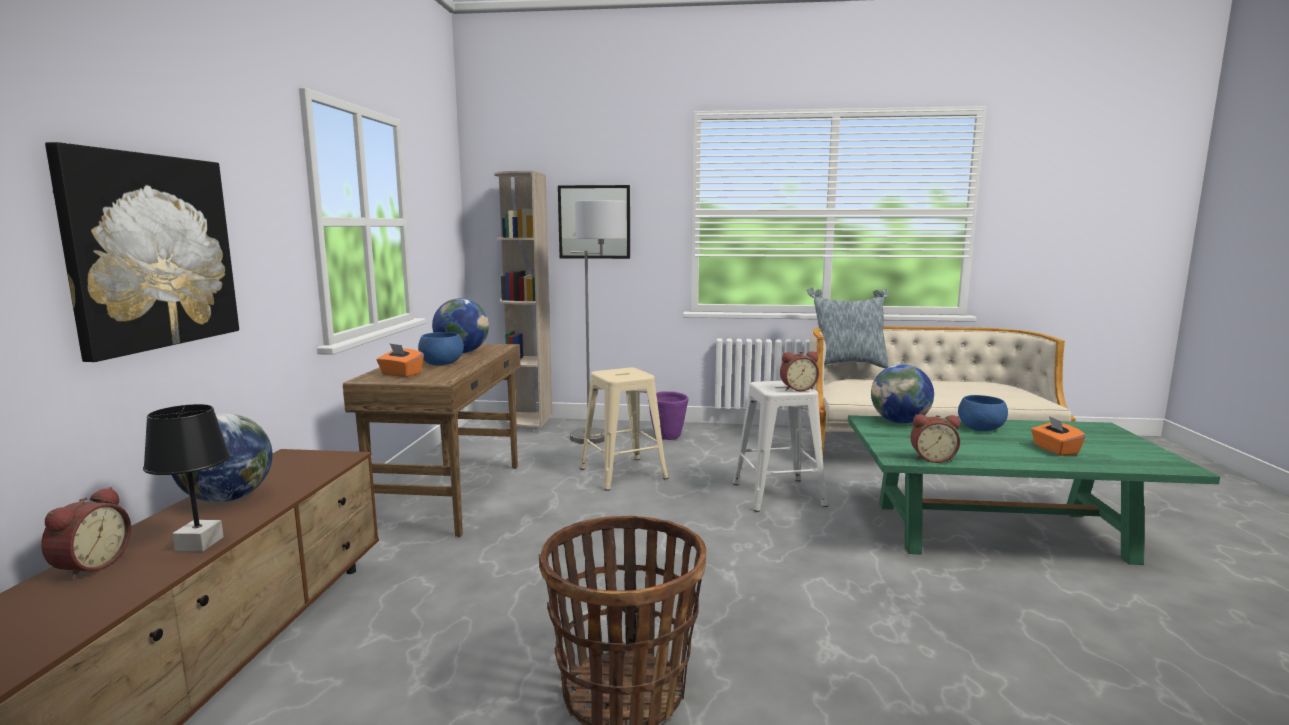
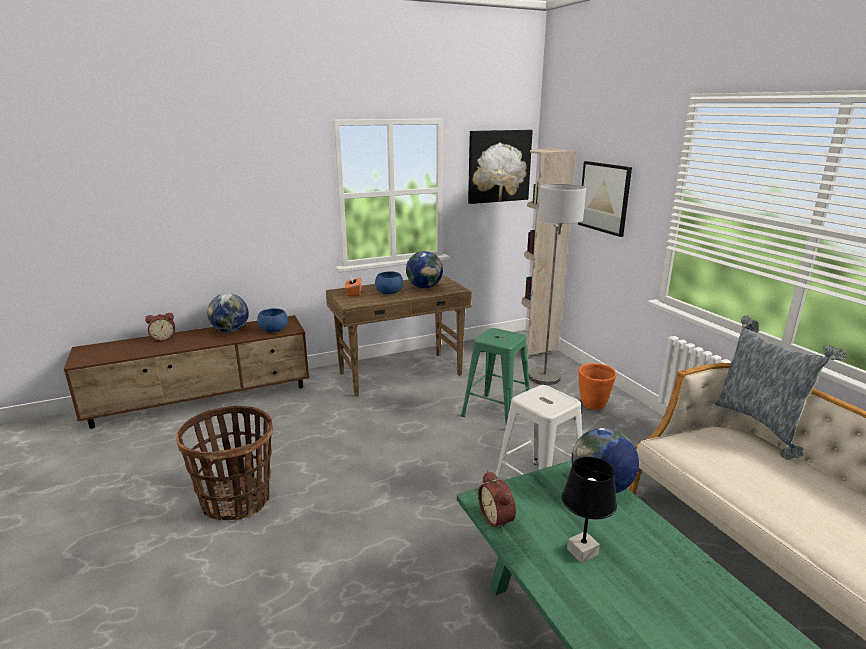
camera: 60 degrees right, 10 degrees up
picture [45,142,239,362] -> picture moved to [468,130,533,204]
black table lamp [143,404,230,552] -> black table lamp moved to [562,457,617,563]
beige stool [579,368,669,491] -> green stool [461,328,530,424]
purple planter [648,391,689,440] -> orange planter [578,363,616,410]
alarm clock [780,351,819,391] -> none
blue bowl [958,395,1008,431] -> blue bowl moved to [257,308,288,332]
orange tissue box [1031,416,1086,456] -> none

